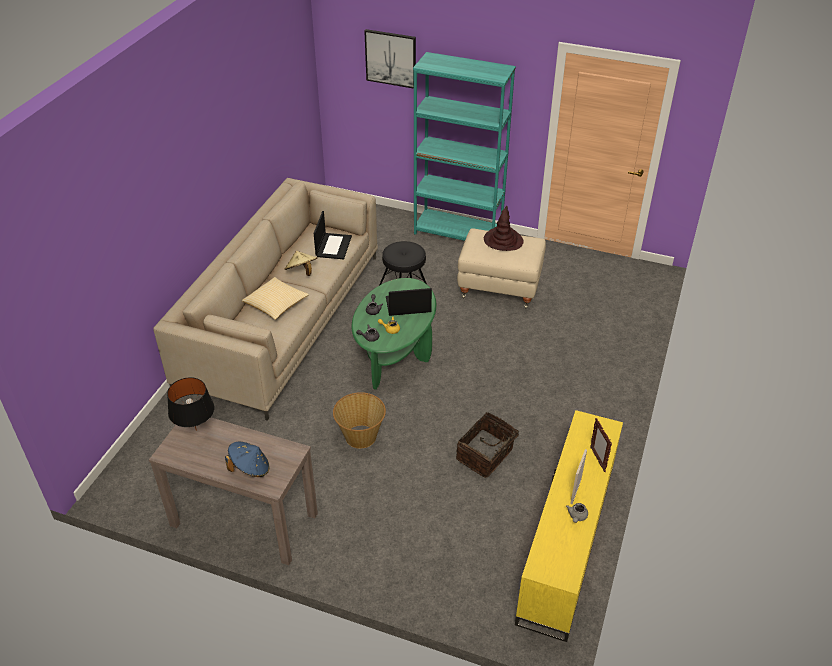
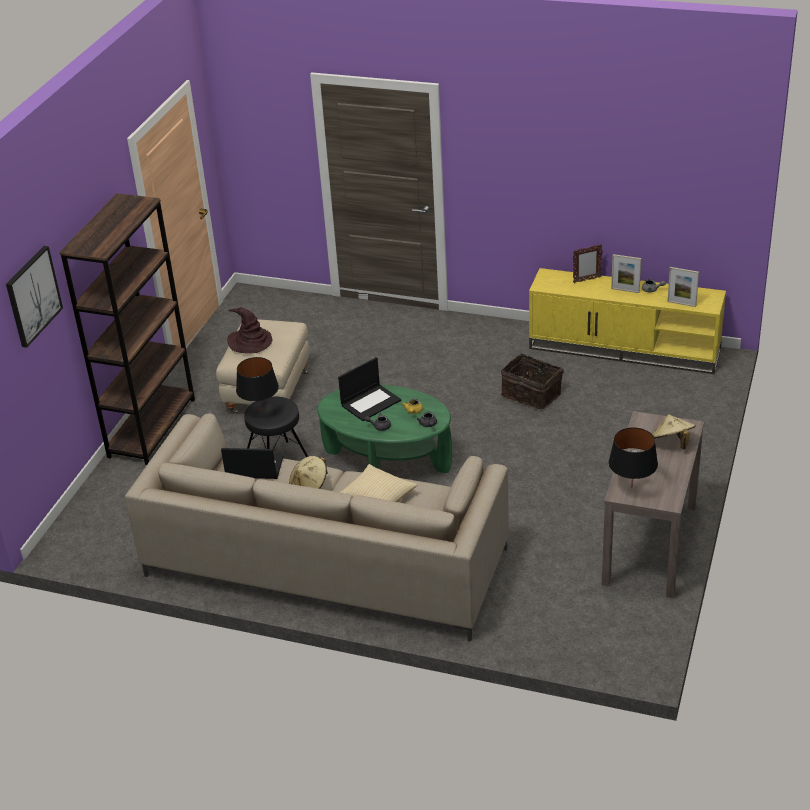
camera: 90 degrees left, 5 degrees down
blue hat [225,442,270,477] -> beige hat [652,414,696,449]
basket [333,392,386,449] -> none
laptop [386,288,432,316] -> laptop turned 120 degrees counterclockwise [338,357,401,421]
turquoise bookcase [413,52,516,241] -> brown bookcase [60,193,195,465]
none -> black table lamp [236,357,279,411]
none -> picture frame [667,267,699,307]

